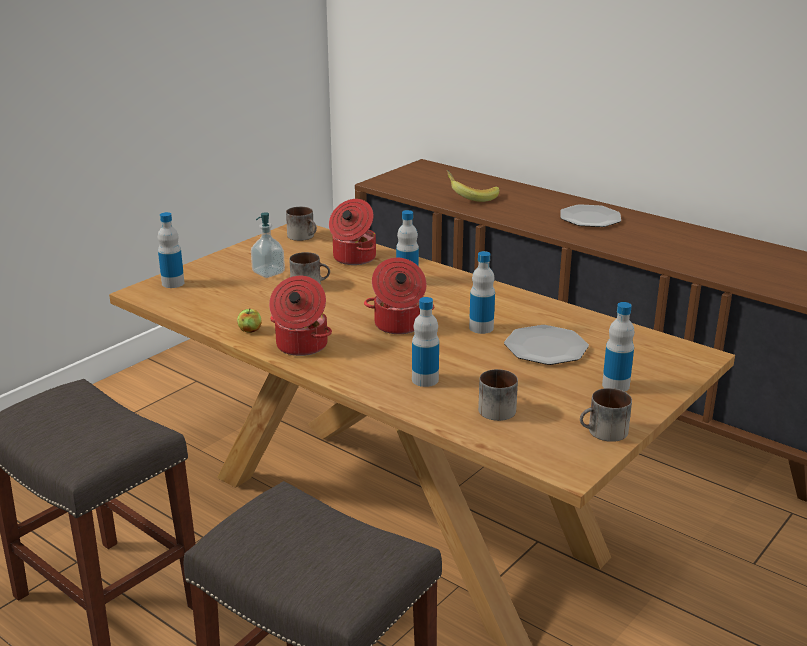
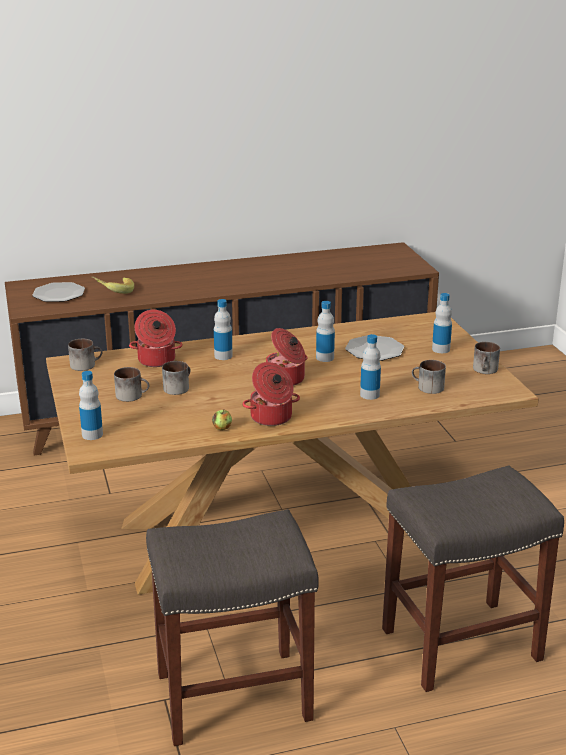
camera: 55 degrees left, 0 degrees up
soap dispenser [251,212,285,278] -> mug [114,367,149,402]
plate [560,204,621,227] -> plate moved to [32,282,85,302]

